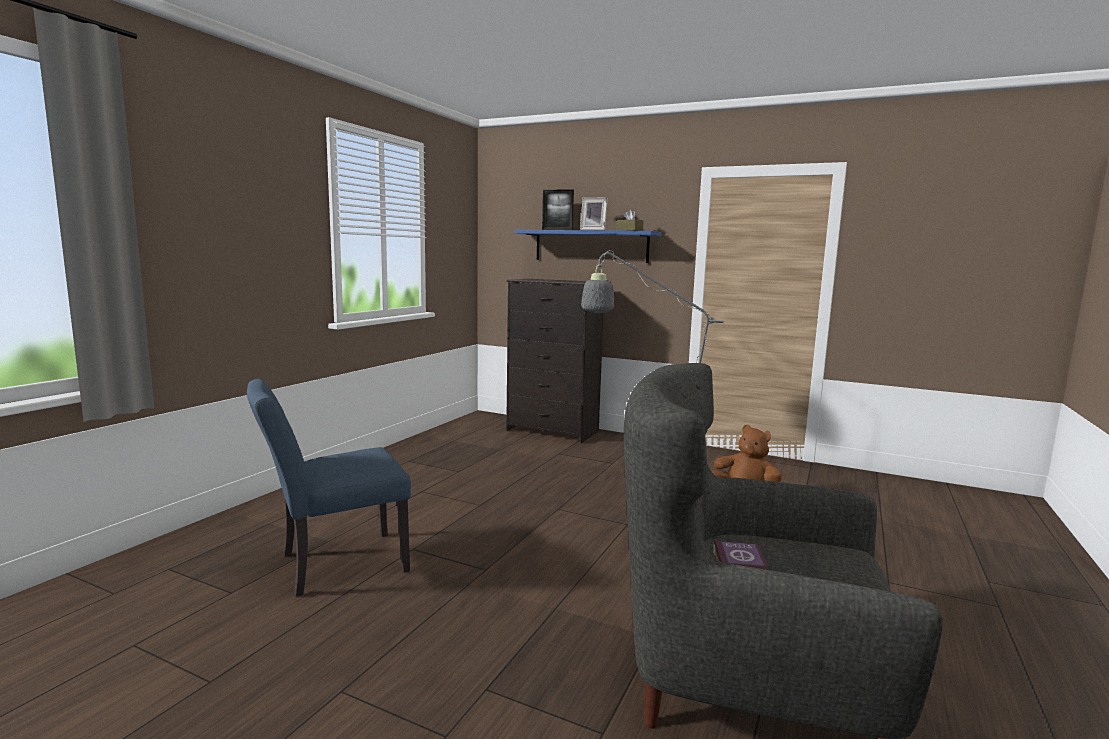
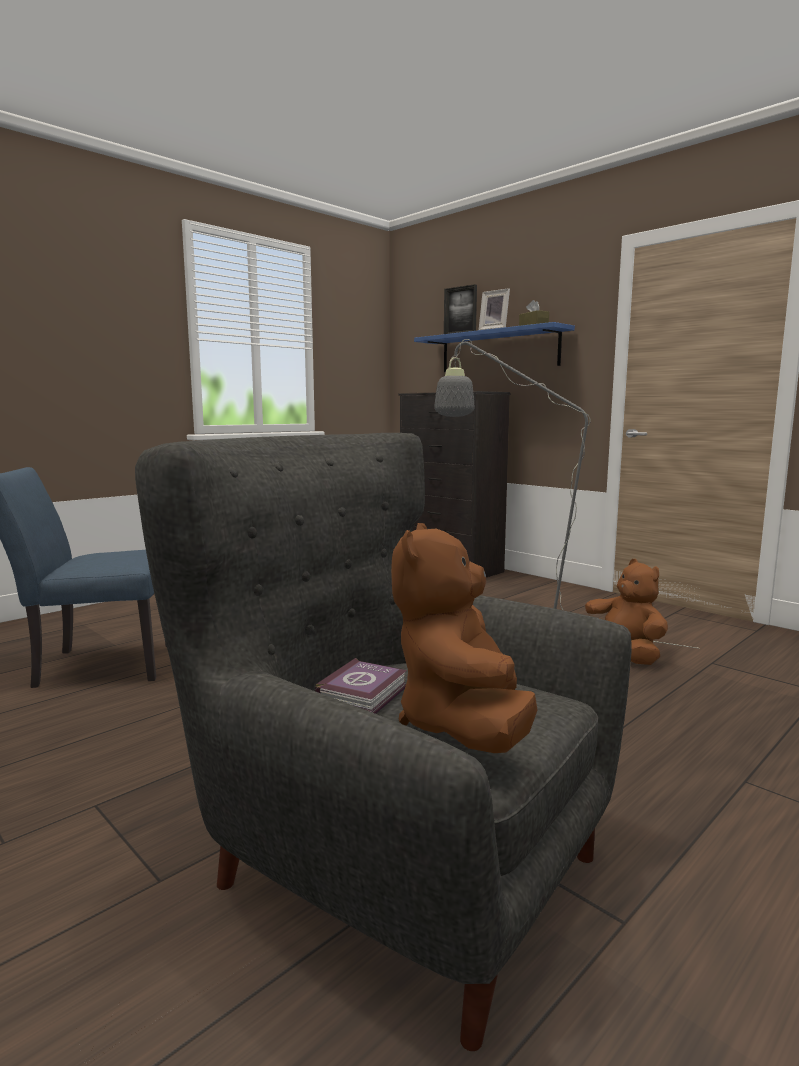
camera: 20 degrees right, 0 degrees up
none -> brown plush toy [391,523,537,753]

